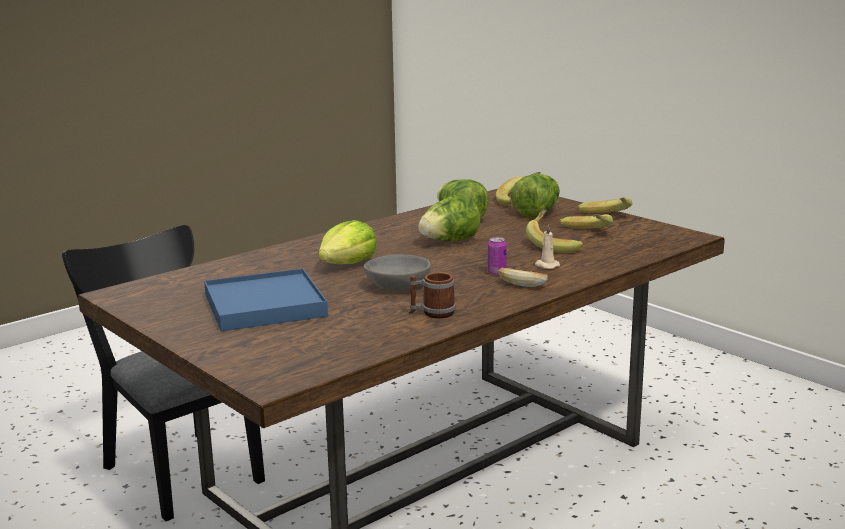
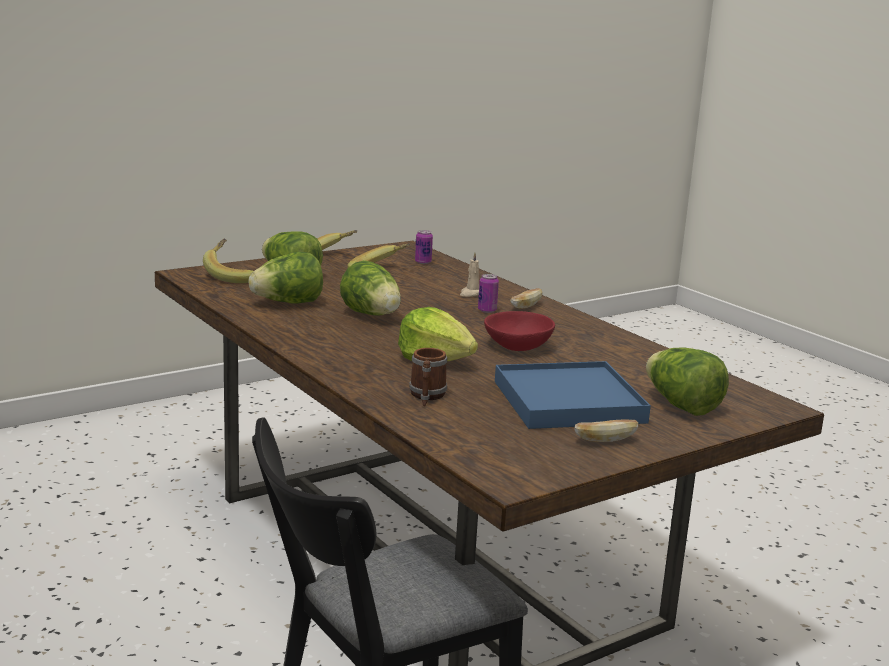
camera: 85 degrees left, 0 degrees up
grey bowl [364,254,431,290] -> red bowl [484,311,555,351]
mug [409,272,456,318] -> mug moved to [409,348,447,406]
banana [526,209,583,253] -> none
none -> can [415,230,433,264]
none -> bread [574,420,639,442]
none -> lettuce [646,348,729,416]

